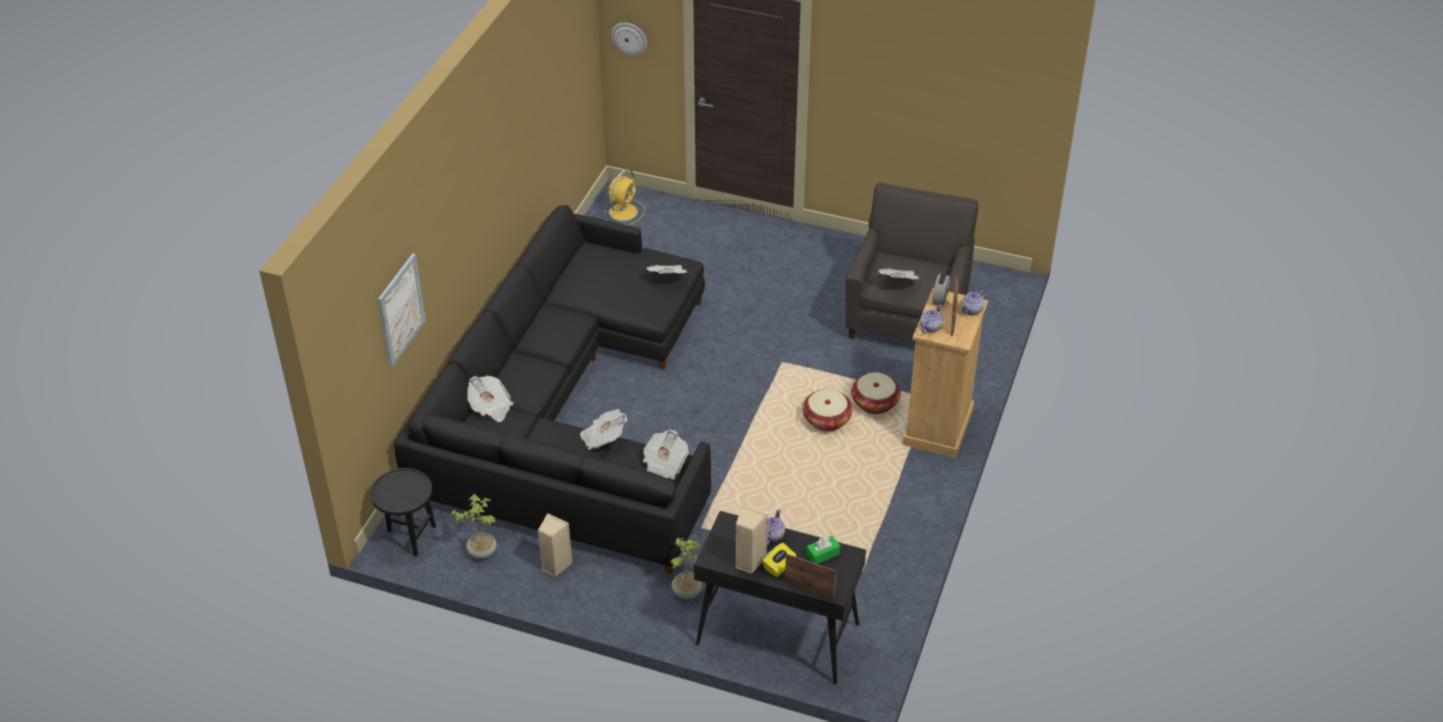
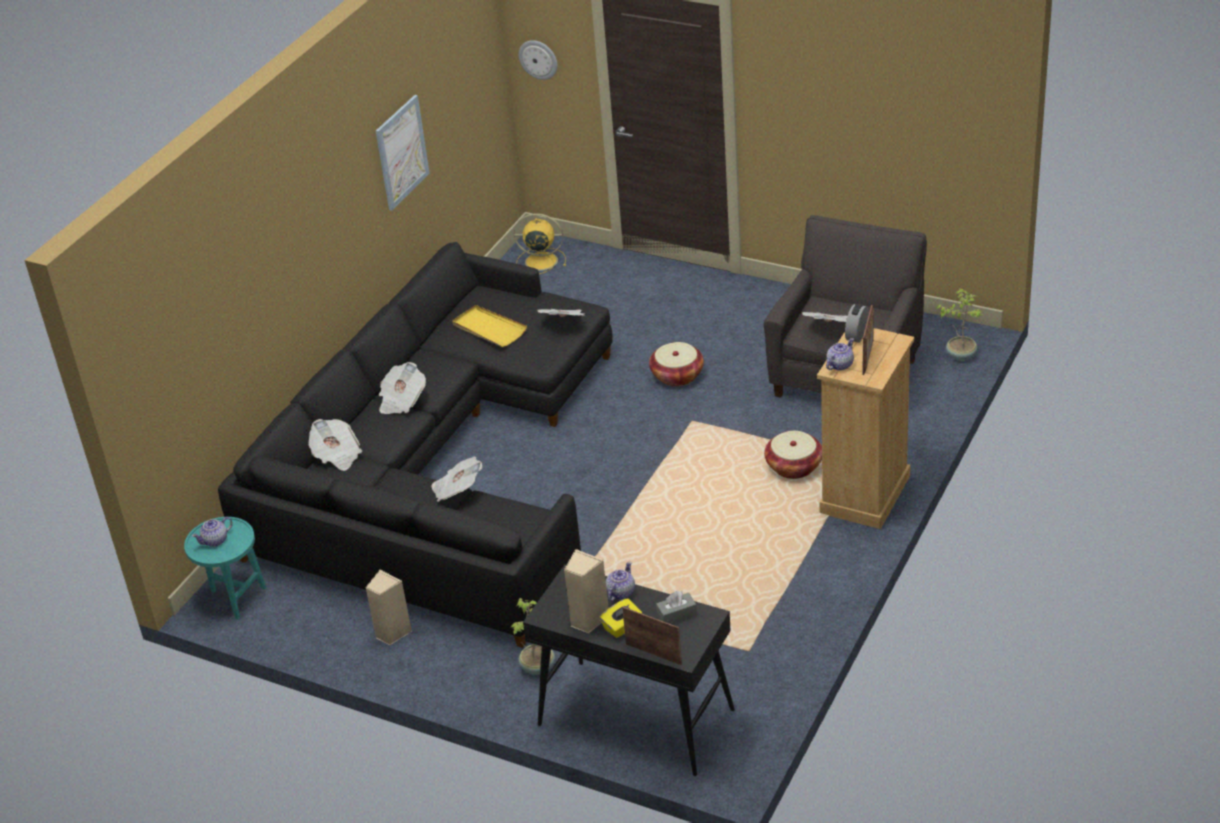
camera: 10 degrees right, 5 degrees down
black side table [370,468,436,557] -> turquoise side table [184,517,266,620]
picture [378,253,426,367] -> picture moved to [376,95,430,211]
potted plant [451,494,497,559] -> potted plant moved to [937,288,983,361]
yellow fan [604,169,645,225] -> yellow fan turned 120 degrees counterclockwise [514,213,566,274]
newspaper [643,430,689,480] -> newspaper moved to [379,362,426,414]
basket [802,389,853,431] -> basket moved to [649,342,704,386]
green tissue box [806,536,840,564] -> grey tissue box [656,591,697,624]
teapot [961,290,985,315] -> teapot moved to [192,517,233,547]
none -> yellow tray [452,305,527,347]

